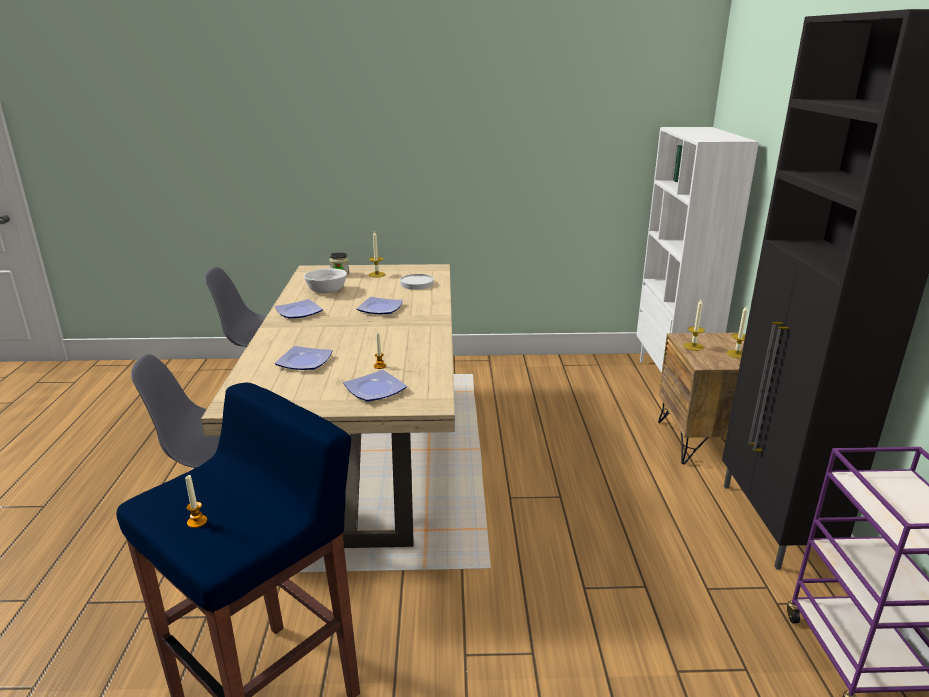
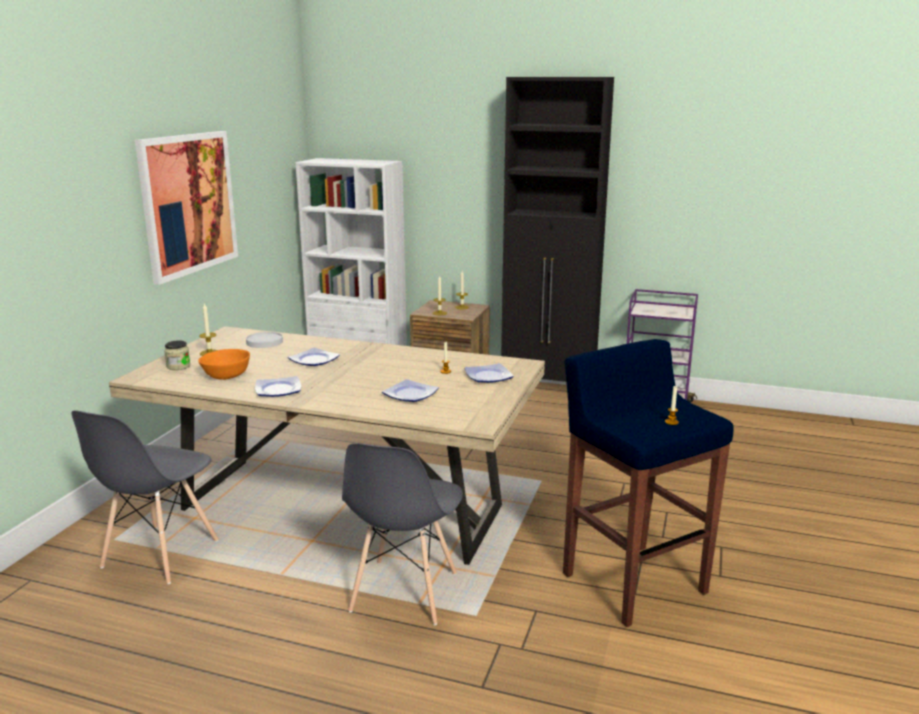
camera: 70 degrees left, 5 degrees down
white bowl [304,268,347,293] -> orange bowl [198,349,250,380]
none -> picture [135,131,238,285]

